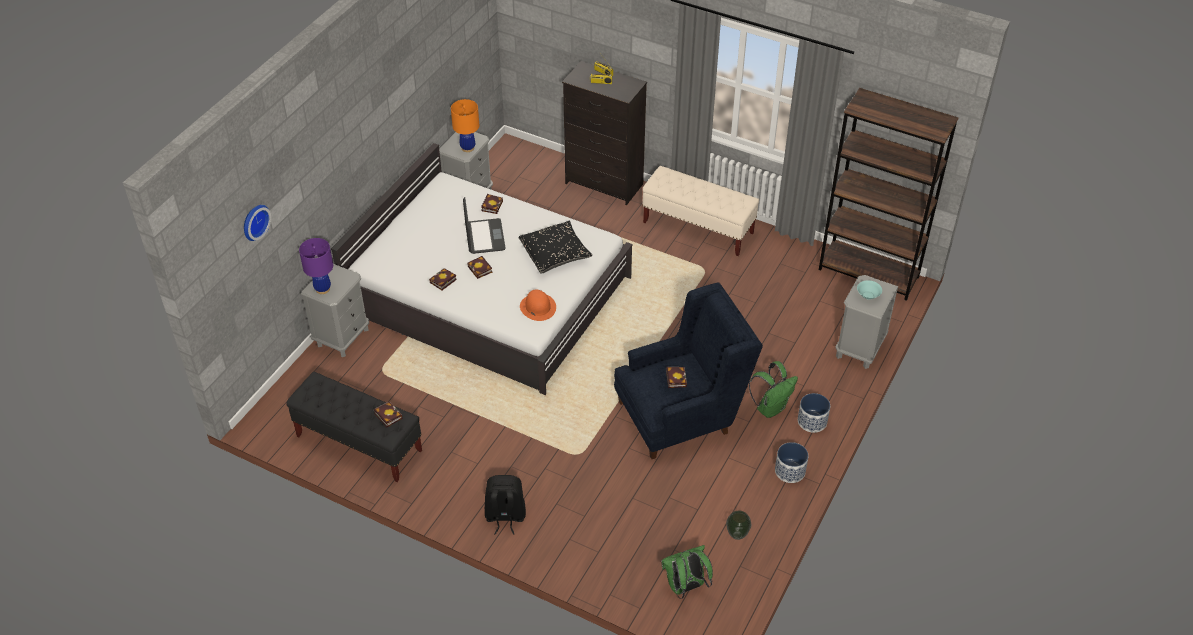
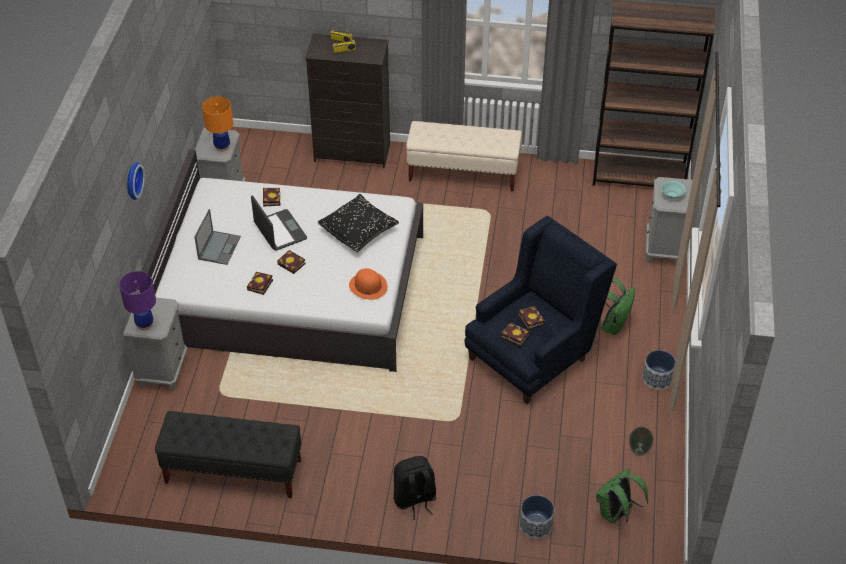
camera: 20 degrees left, 0 degrees up
wall clock [244,205,271,241] -> wall clock moved to [127,162,145,200]
book [374,401,402,427] -> book moved to [501,323,530,347]
planter [798,393,830,433] -> planter moved to [520,495,554,539]
none -> laptop [194,209,241,265]

